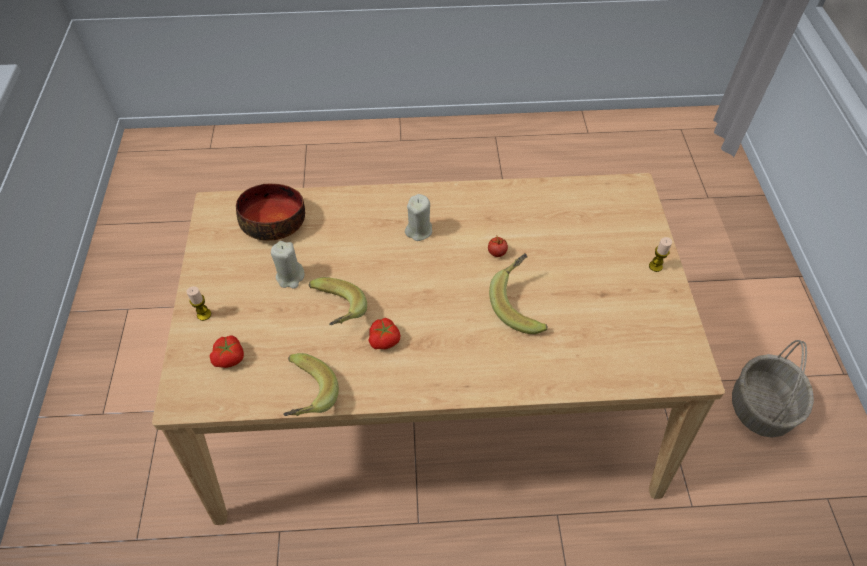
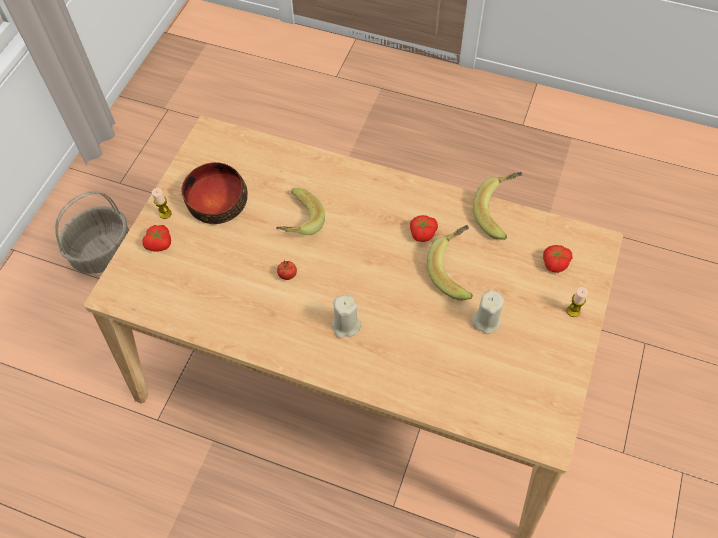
camera: 155 degrees left, 5 degrees up
bowl [236,183,305,241] -> bowl moved to [182,162,248,224]
none -> tomato [142,225,171,252]

